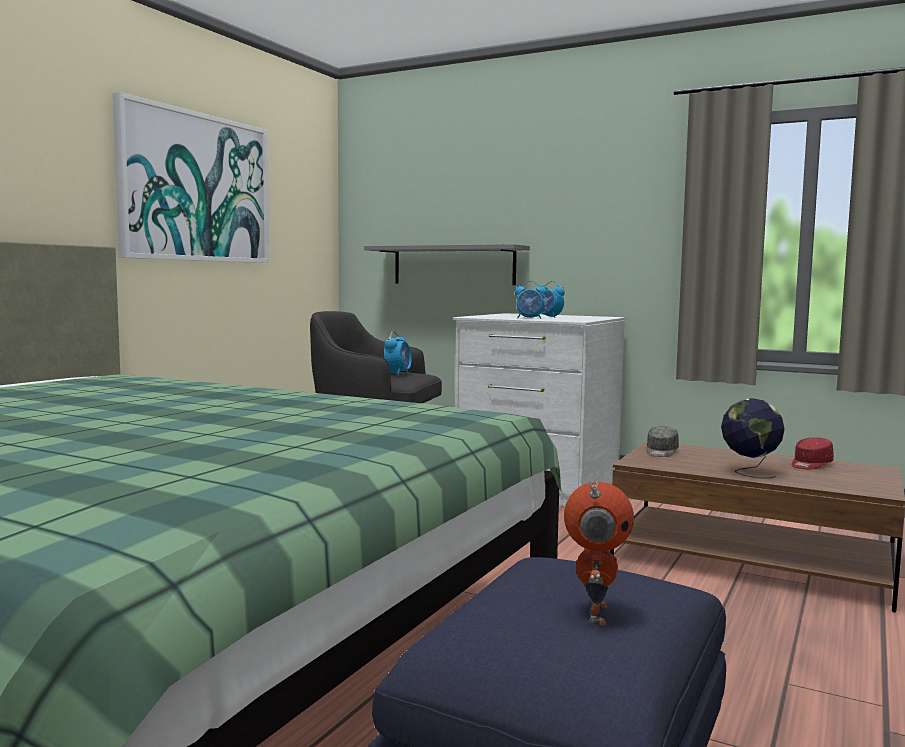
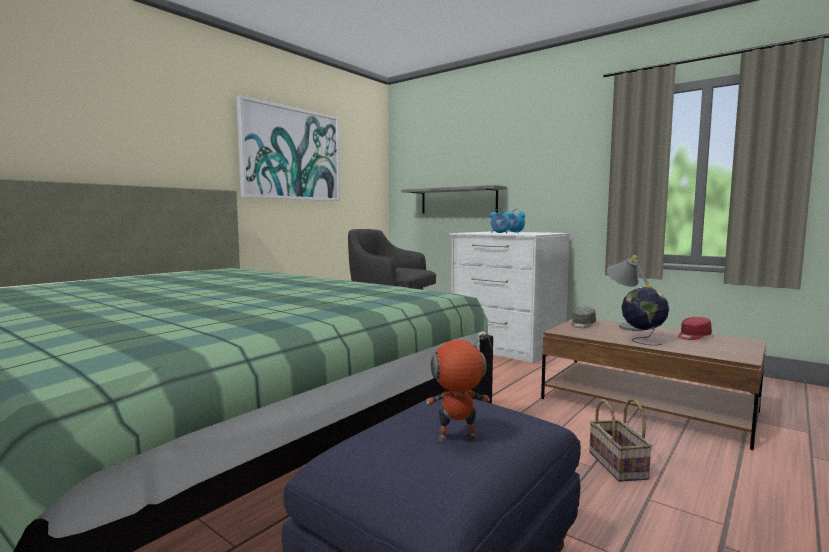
camera: 10 degrees right, 0 degrees up
alarm clock [384,331,412,376] -> none
toy robot [564,480,634,626] -> toy robot turned 120 degrees counterclockwise [426,333,490,442]
none -> basket [589,399,652,482]
none -> grey table lamp [607,255,653,331]

